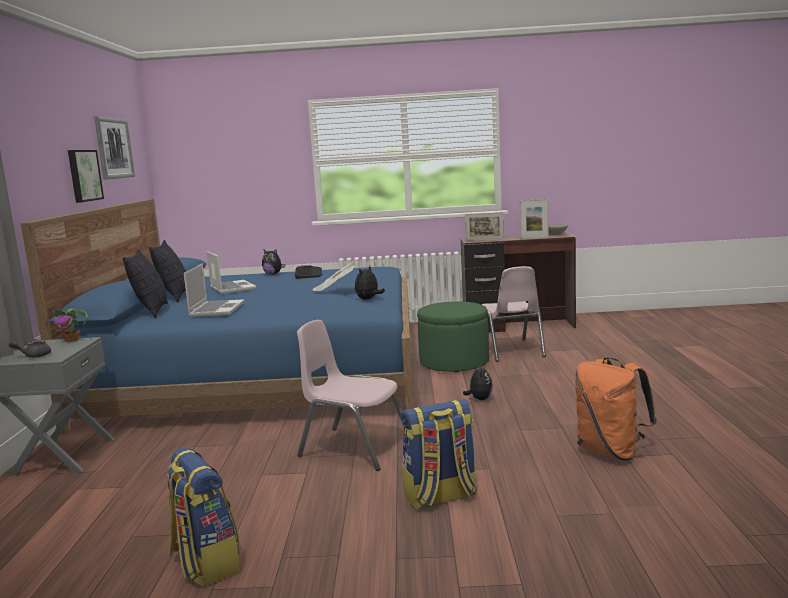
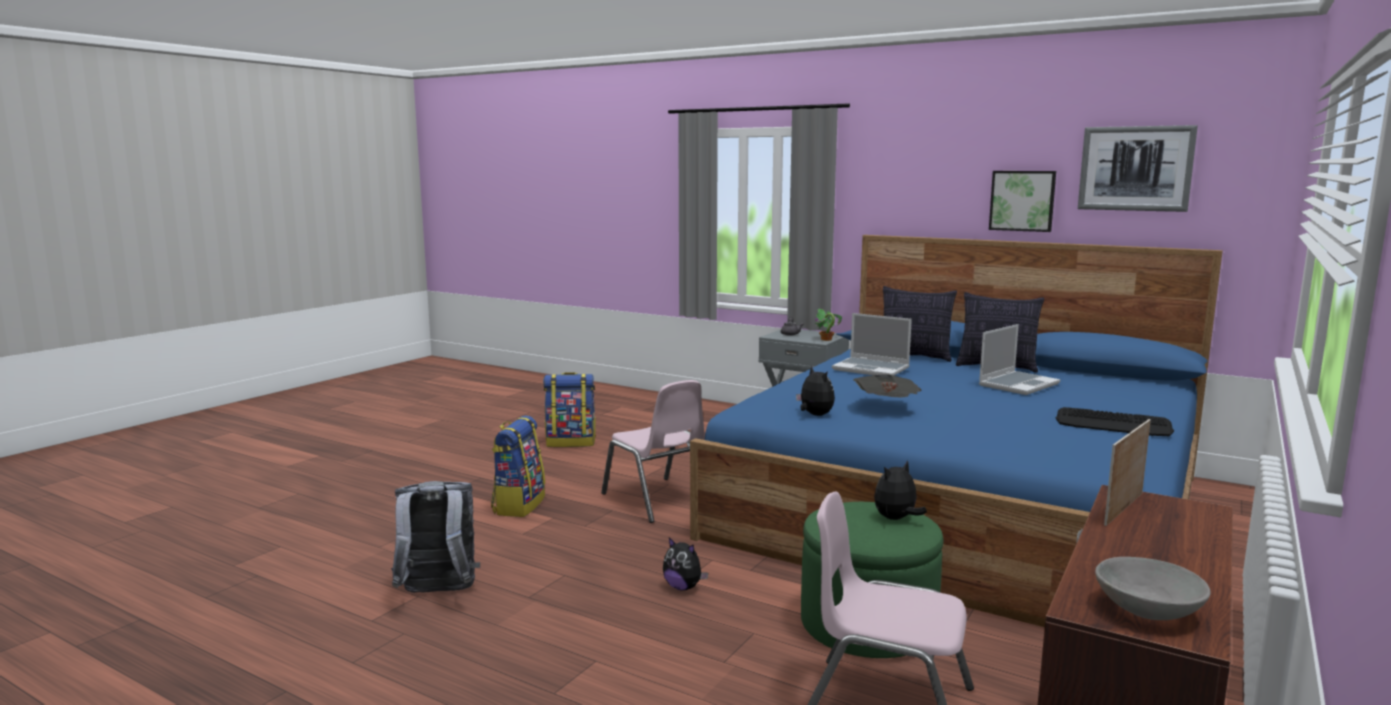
camera: 120 degrees right, 0 degrees up
laptop [207,251,256,294] -> laptop turned 45 degrees counterclockwise [979,324,1060,395]
plush toy [262,249,285,275] -> plush toy moved to [874,460,927,520]
pink chair [297,320,404,471] -> pink chair turned 90 degrees clockwise [601,380,704,523]
picture frame [520,199,549,239] -> none
orange backpack [575,358,657,461] -> grey backpack [391,481,480,593]

